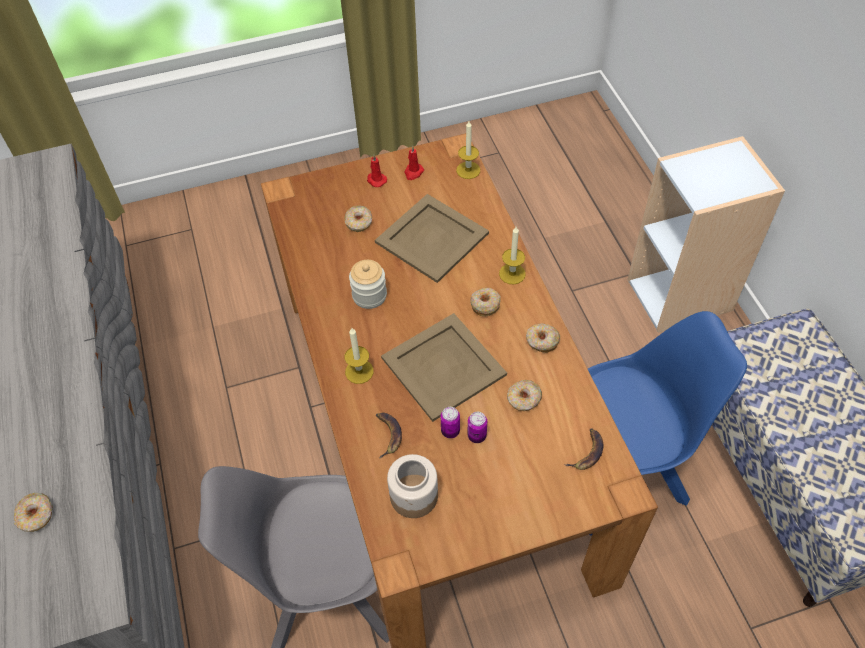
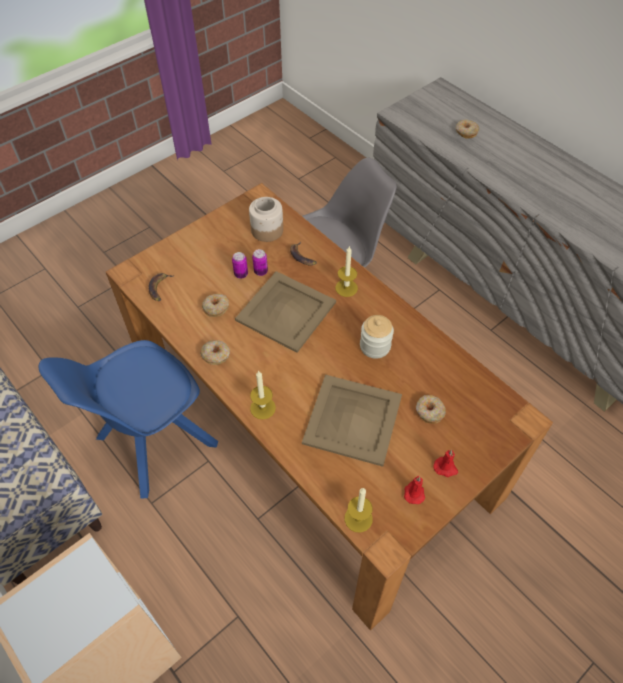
camera: 155 degrees right, 0 degrees up
donut [470,288,501,317] -> none

